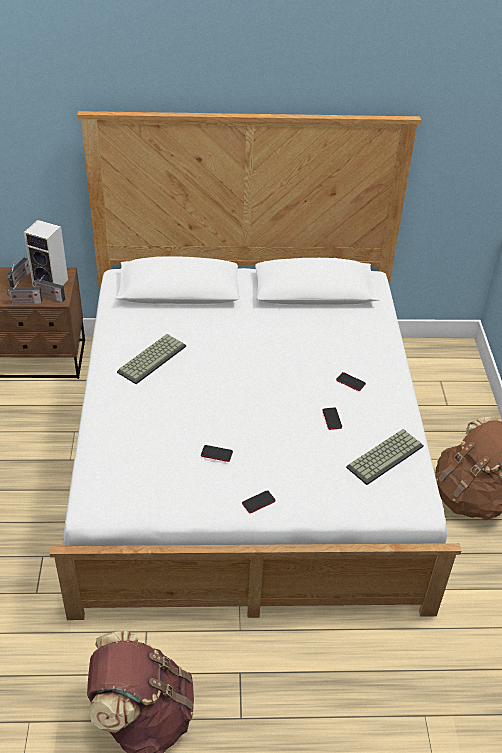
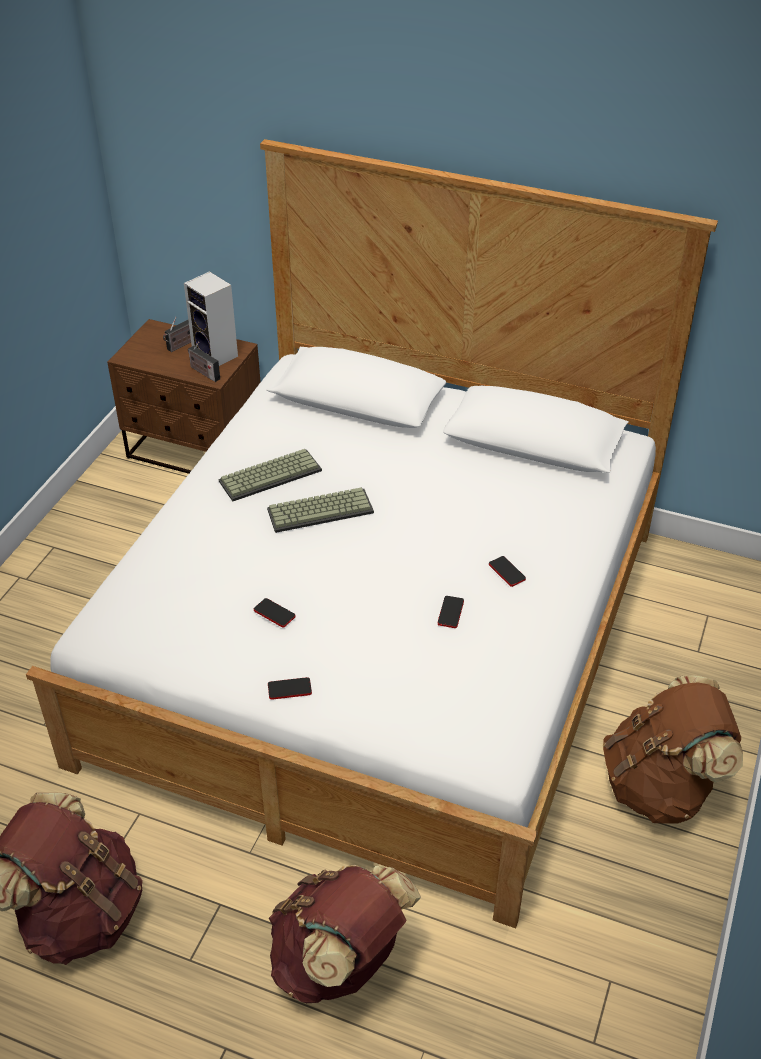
camera: 25 degrees right, 0 degrees up
radio [7,281,42,305] -> none
keyboard [346,429,424,485] -> keyboard moved to [267,487,374,533]
none -> brown backpack [269,865,421,1003]

